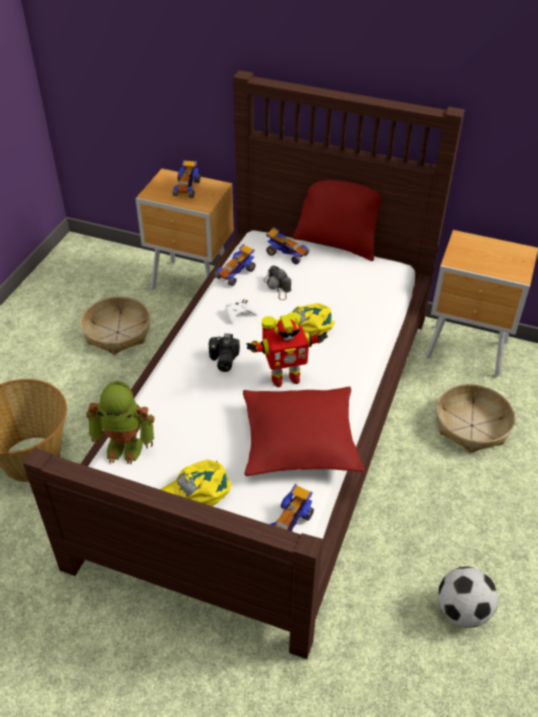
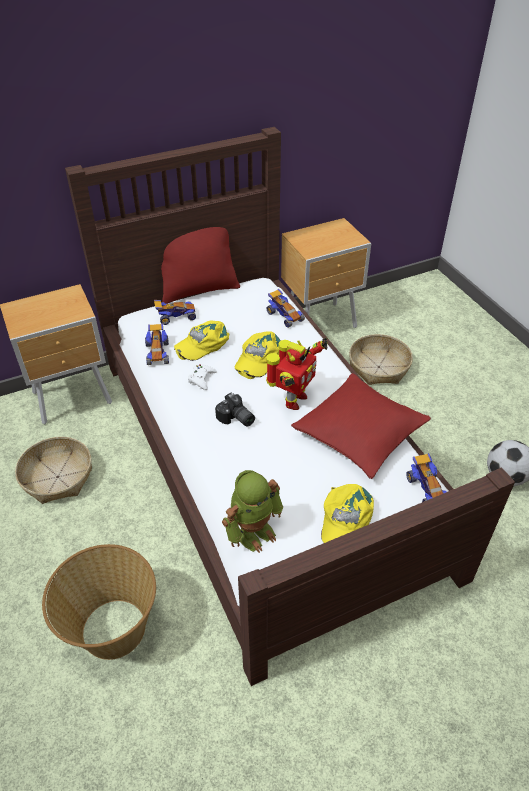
camera: 45 degrees left, 0 degrees up
toy car [173,160,200,198] -> toy car moved to [266,289,305,328]
camera [264,265,291,300] -> yellow cap [174,320,229,361]

